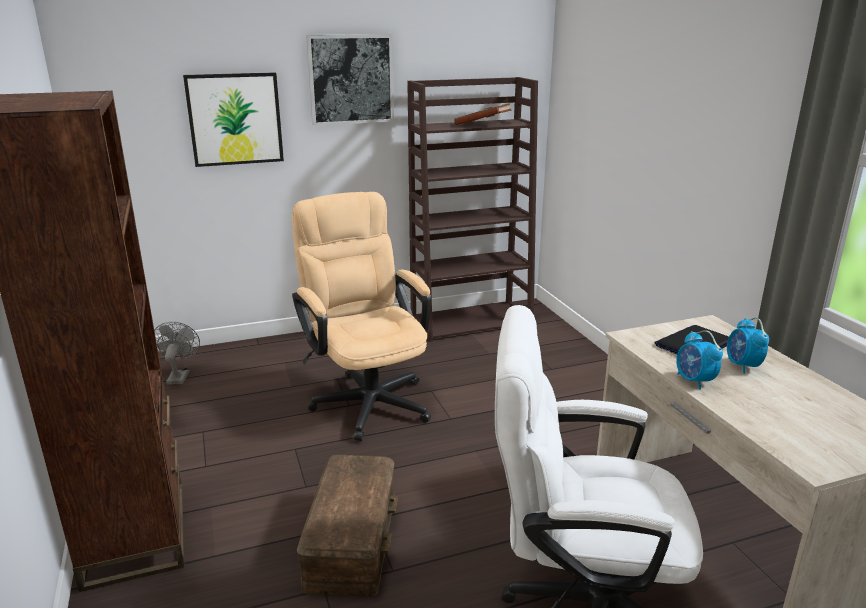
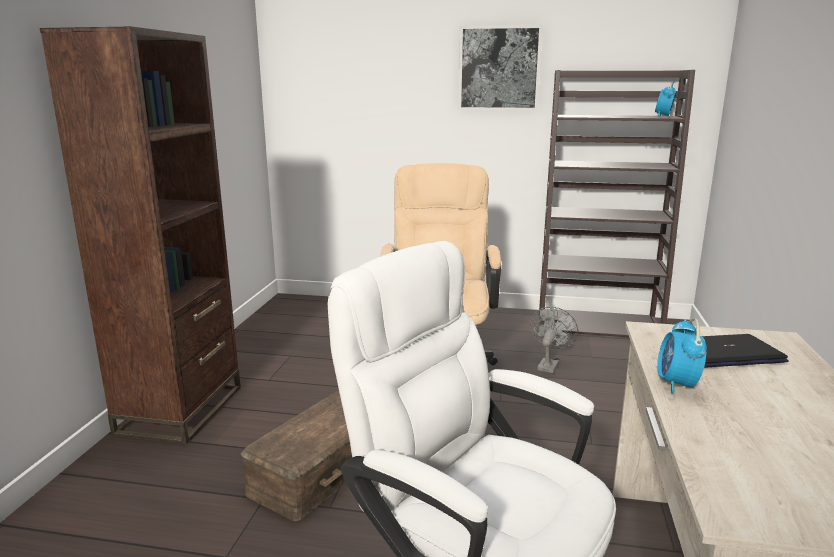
camera: 30 degrees right, 5 degrees down
grey fan [154,322,200,385] -> grey fan moved to [530,306,578,373]
picture [183,72,284,167] -> none
brown book [454,103,512,125] -> none
alarm clock [727,318,769,373] -> alarm clock moved to [655,81,677,117]

